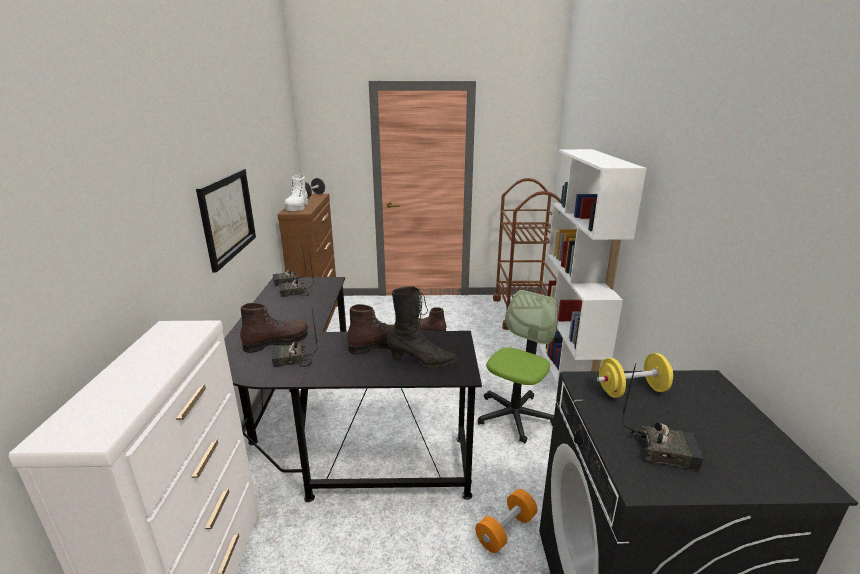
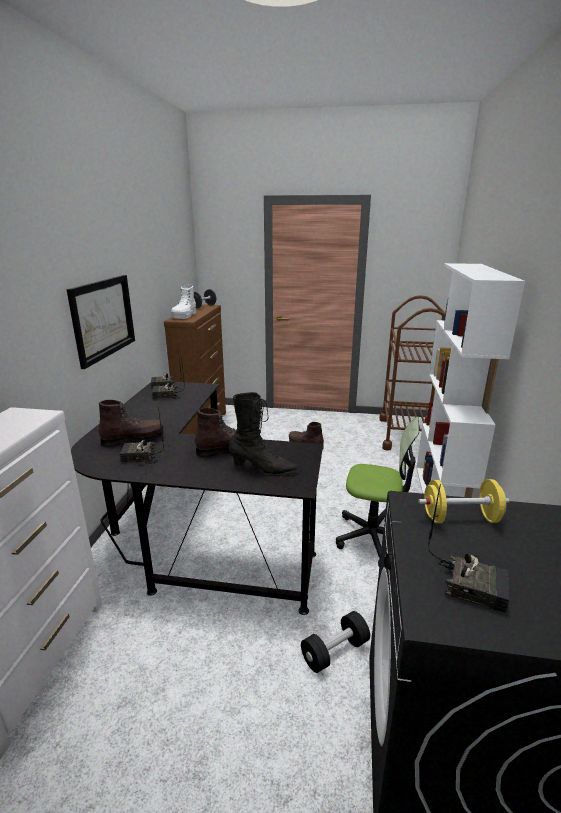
camera: 10 degrees right, 0 degrees up
orange dumbbell [475,489,538,553] -> black dumbbell [301,611,370,673]
office chair [478,290,558,444] -> office chair turned 60 degrees clockwise [336,417,419,566]

